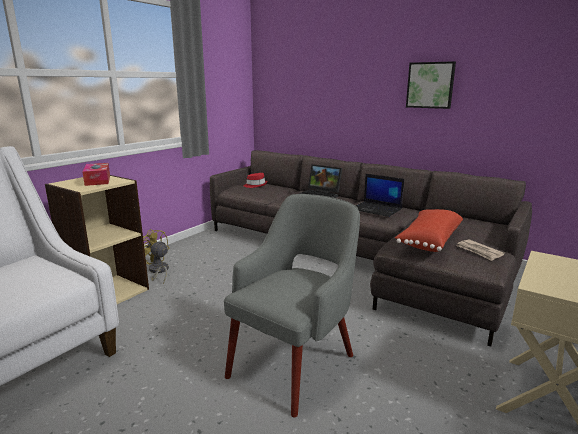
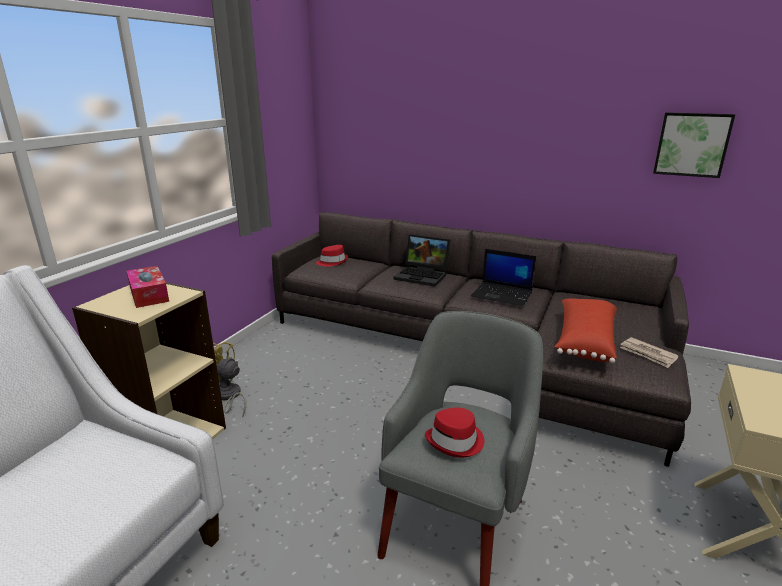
camera: 10 degrees left, 5 degrees up
picture [406,61,456,109] -> picture moved to [653,112,735,178]
none -> red hat [425,408,484,458]

